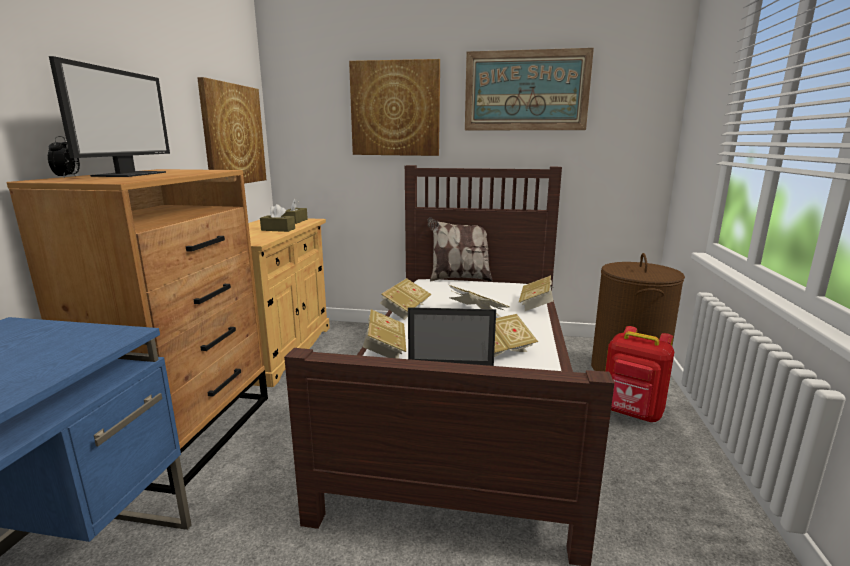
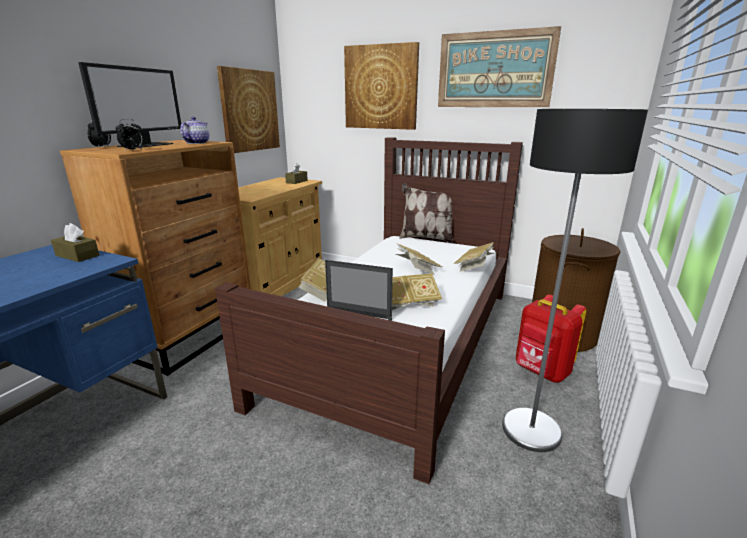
camera: 15 degrees right, 5 degrees up
brown tissue box [260,204,295,232] -> brown tissue box moved to [51,223,99,262]
book [380,278,432,320] -> none
none -> alarm clock [115,119,143,151]
none -> teapot [180,117,209,144]
none -> floor lamp [502,109,648,452]

